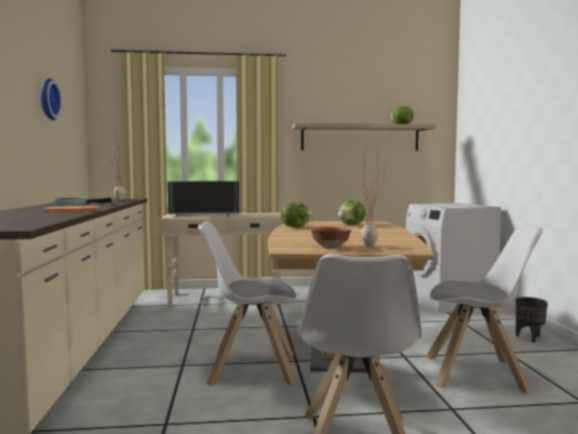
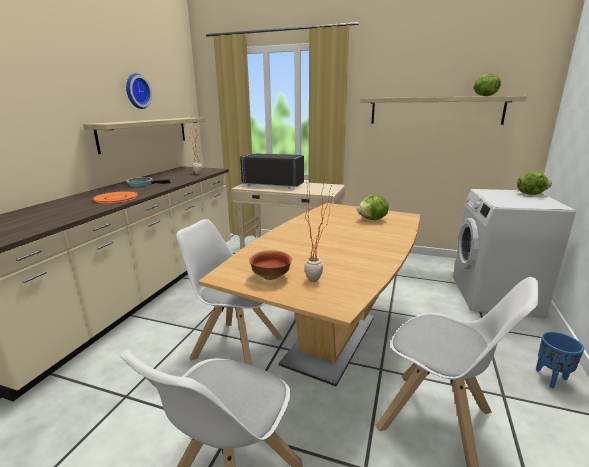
camera: 25 degrees right, 15 degrees up
lettuce [281,202,314,227] -> lettuce moved to [517,172,552,195]
black planter [516,297,548,343] -> blue planter [536,332,584,388]
none -> shelf [83,118,205,154]

